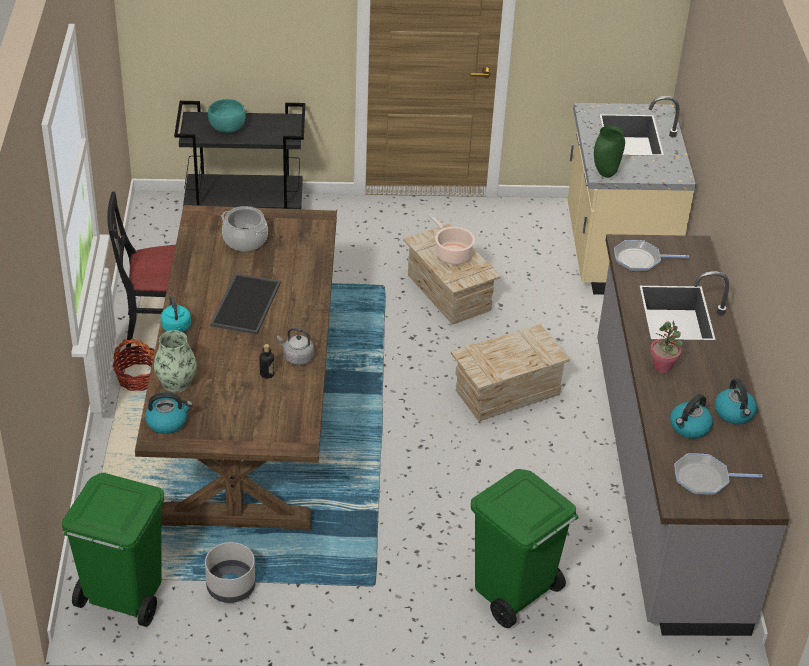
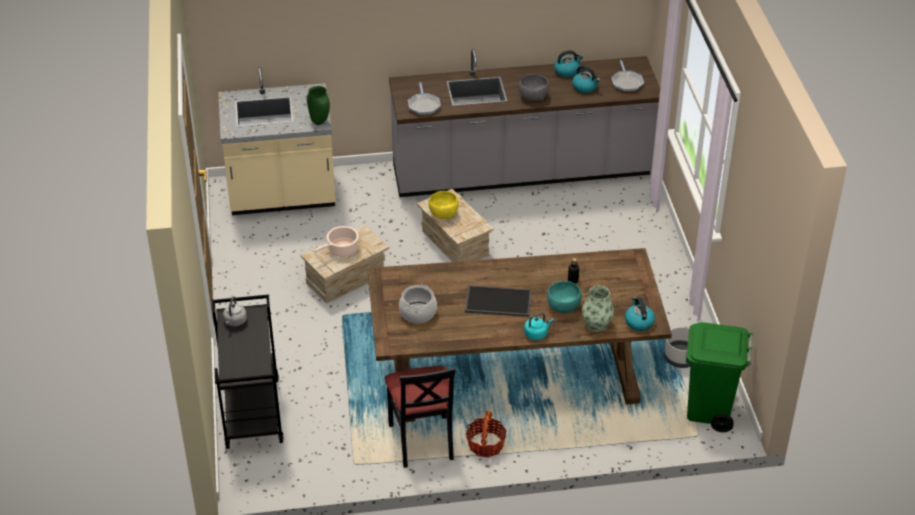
camera: 95 degrees left, 0 degrees up
turquoise bowl [208,99,246,133] -> turquoise bowl moved to [547,281,582,313]
grey kettle [277,328,314,365] -> grey kettle moved to [223,297,247,327]
green trash can [471,469,579,628] -> none
potted plant [650,321,682,373] -> grey bowl [518,74,549,101]
none -> yellow bowl [429,191,459,219]

